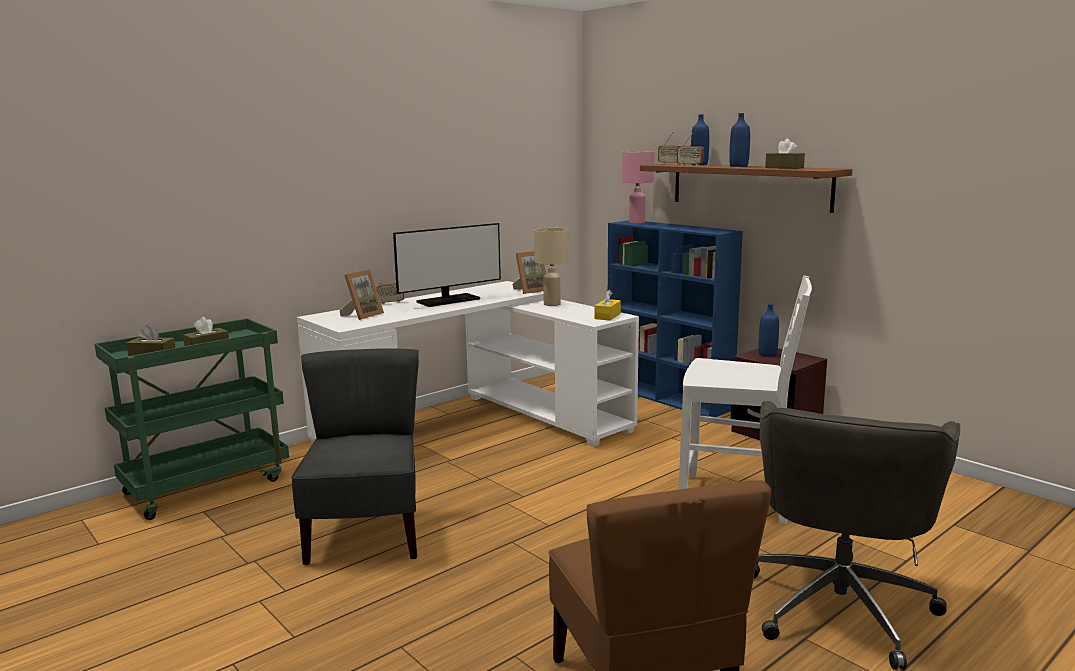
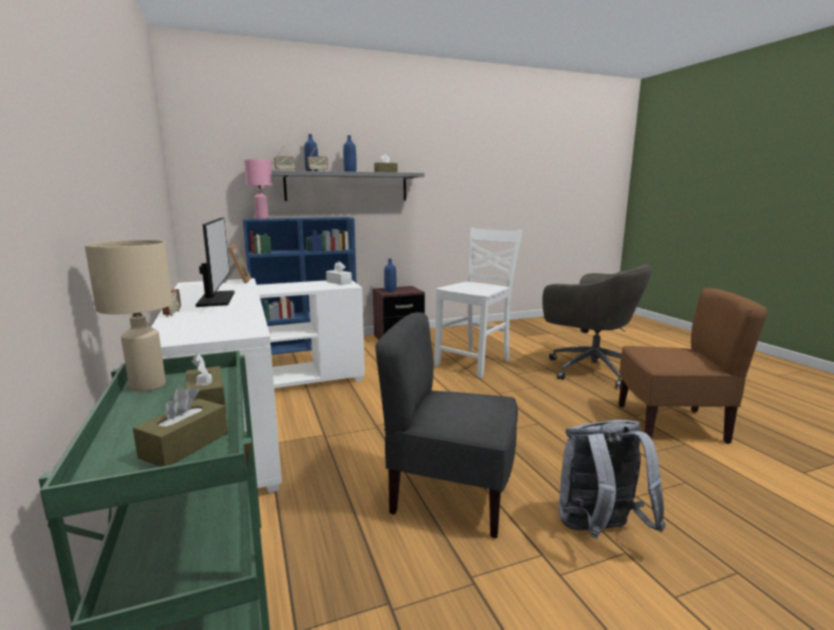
camera: 70 degrees left, 0 degrees up
picture frame [340,269,384,320] -> none
beige table lamp [534,228,569,306] -> beige table lamp moved to [85,240,173,392]
yellow tissue box [594,290,621,320] -> white tissue box [326,261,352,285]
brown shelf [640,164,852,213] -> grey shelf [272,170,425,201]
none -> grey backpack [558,420,666,539]

